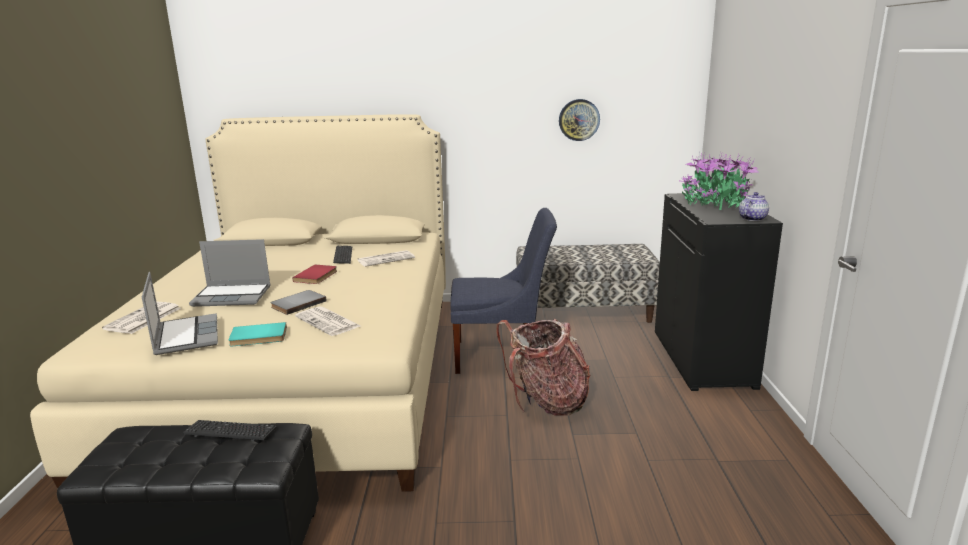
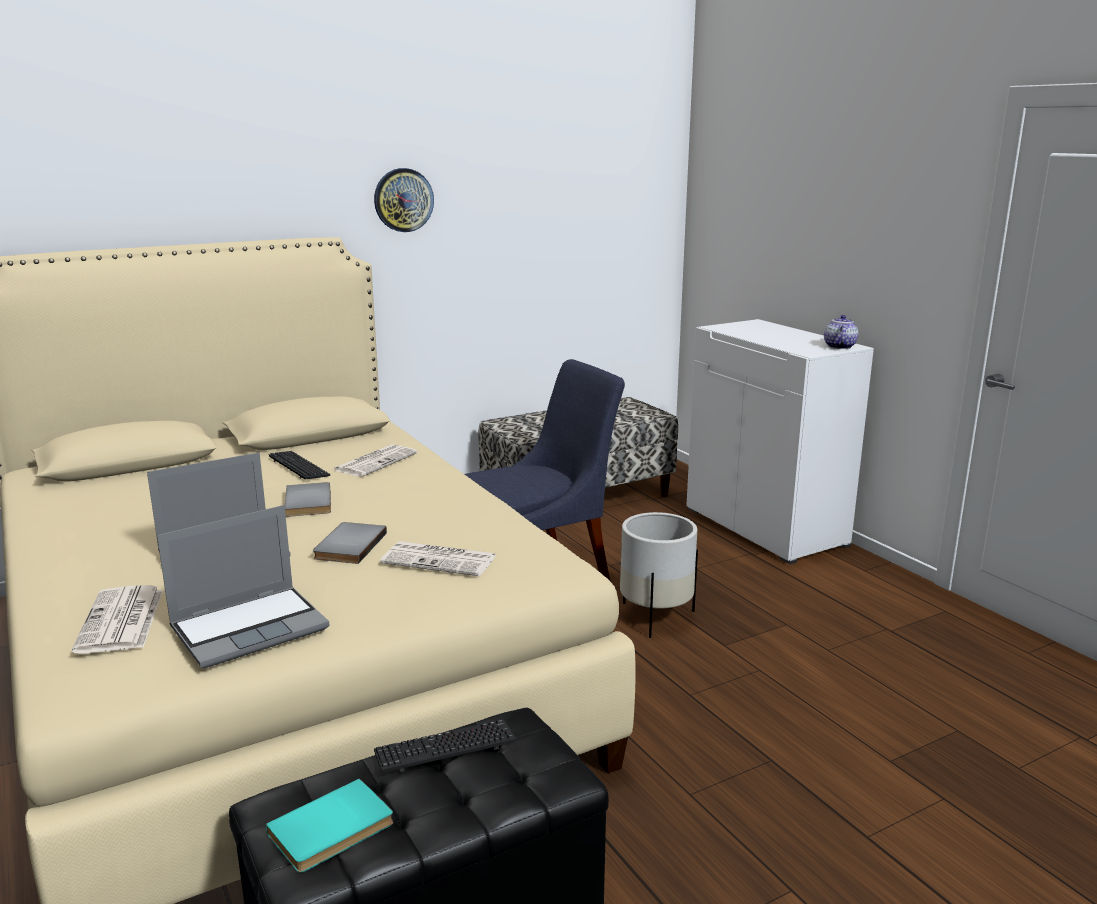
camera: 30 degrees left, 0 degrees up
laptop [142,272,218,355] -> laptop turned 105 degrees clockwise [157,505,329,668]
turquoise book [228,322,287,346] -> turquoise book moved to [265,778,393,873]
red book [293,265,337,284] -> grey book [285,482,331,517]
backpack [496,319,591,416] -> white planter [620,512,698,638]
wall clock [559,99,600,141] -> wall clock moved to [374,168,434,232]
black cabinet [655,193,783,391] -> white cabinet [686,319,874,564]
potted plant [679,151,758,210] -> none

